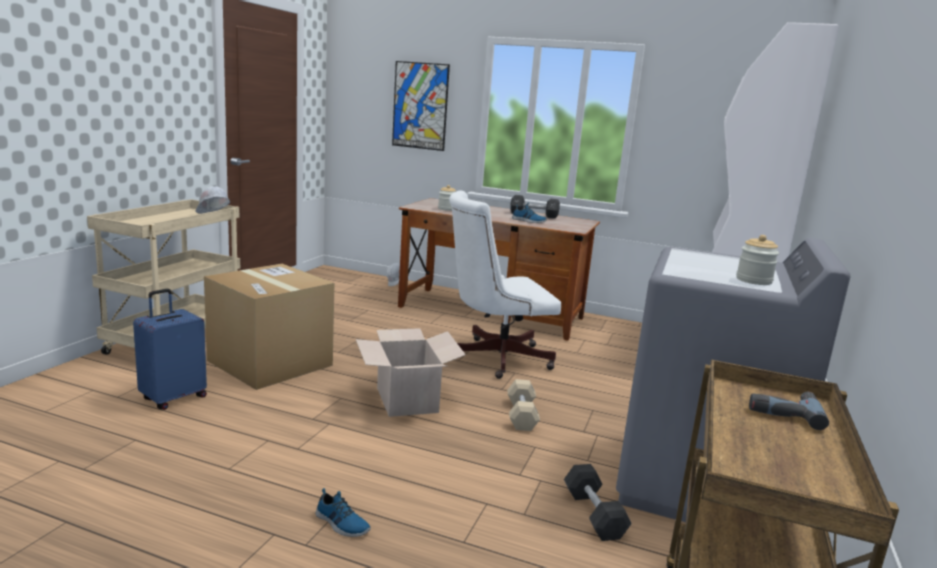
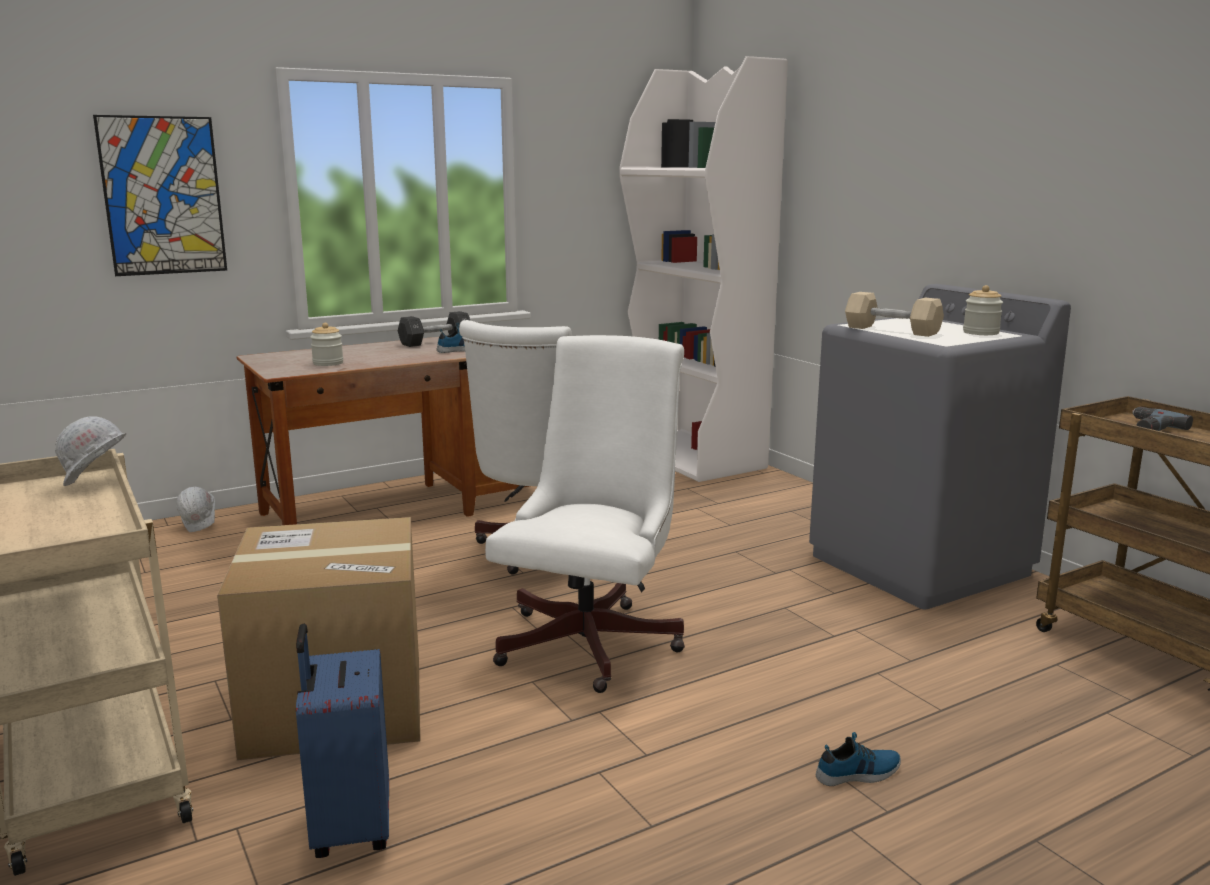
camera: 50 degrees left, 0 degrees up
cardboard box [356,328,466,417] -> white office chair [485,335,685,693]
beige dumbbell [508,379,540,431] -> beige dumbbell moved to [845,292,944,337]
black dumbbell [564,464,632,541] -> none

